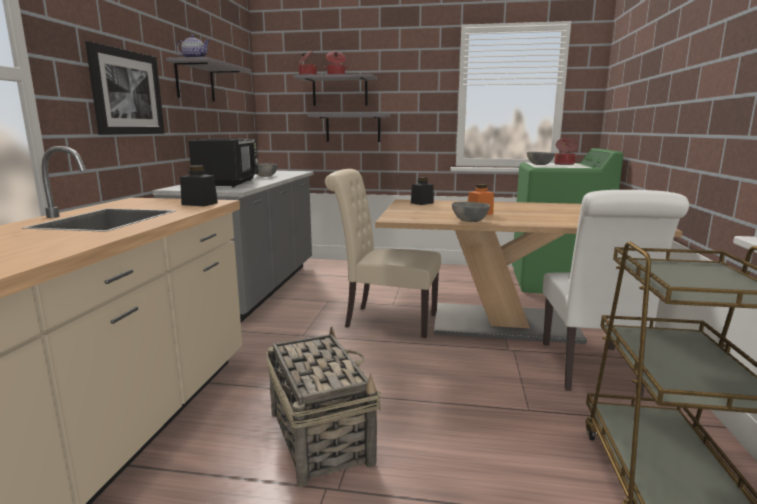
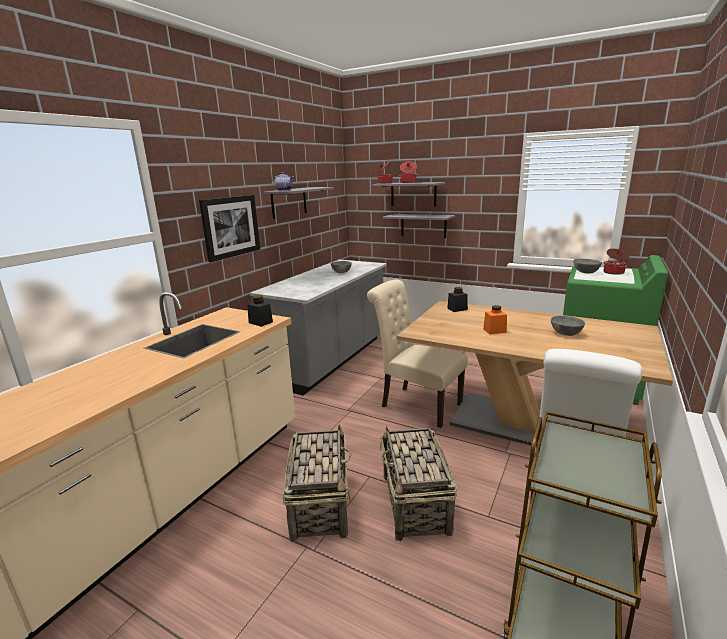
camera: 20 degrees right, 5 degrees up
black microwave [188,139,258,188] -> none
grey bowl [452,202,490,222] -> grey bowl moved to [551,316,585,336]
none -> basket [380,426,457,541]

